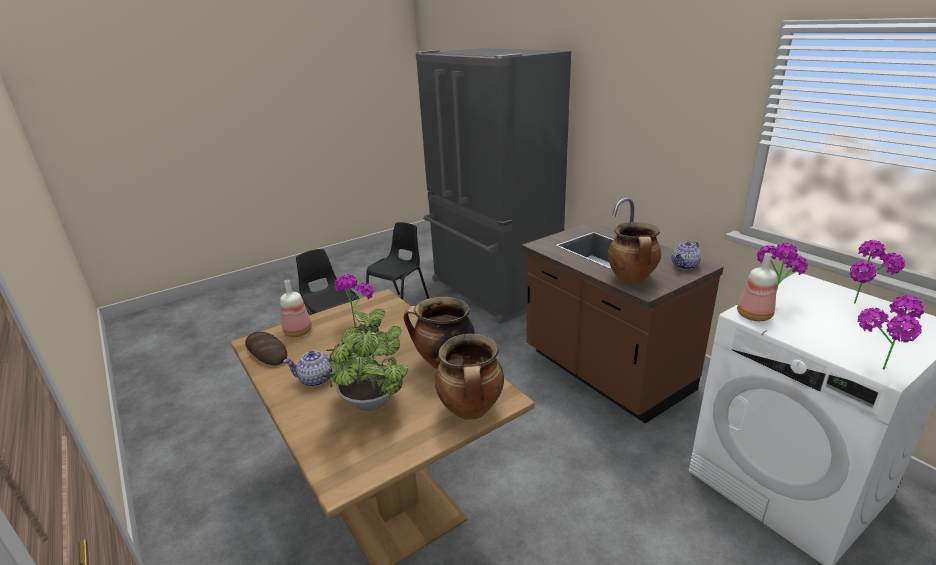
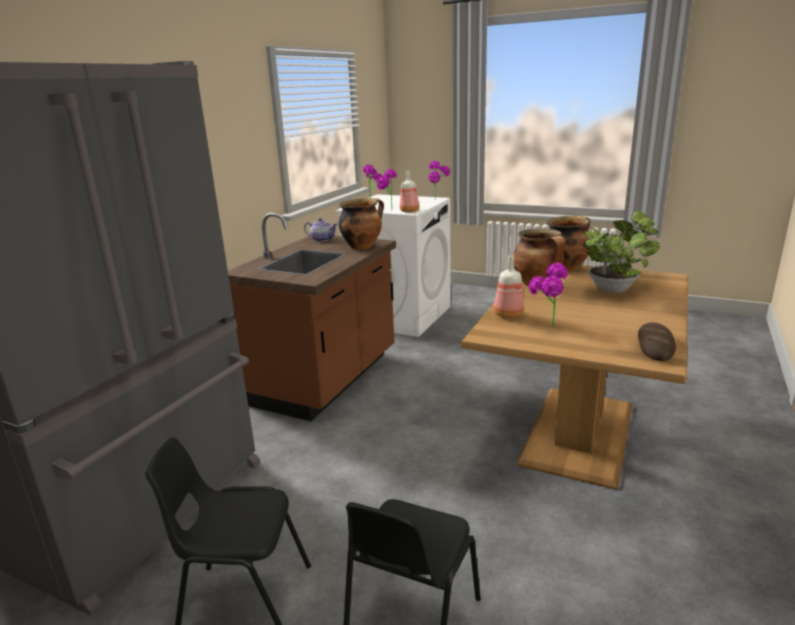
camera: 120 degrees left, 5 degrees down
bottle [280,280,312,337] -> bottle moved to [494,255,524,318]
teapot [283,351,333,387] -> none

